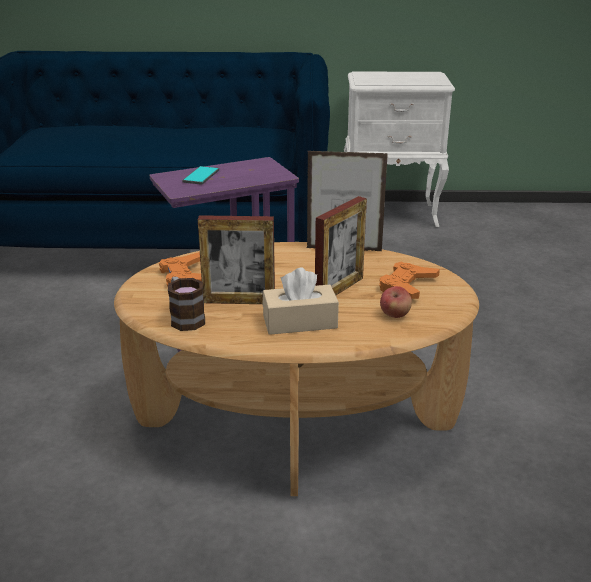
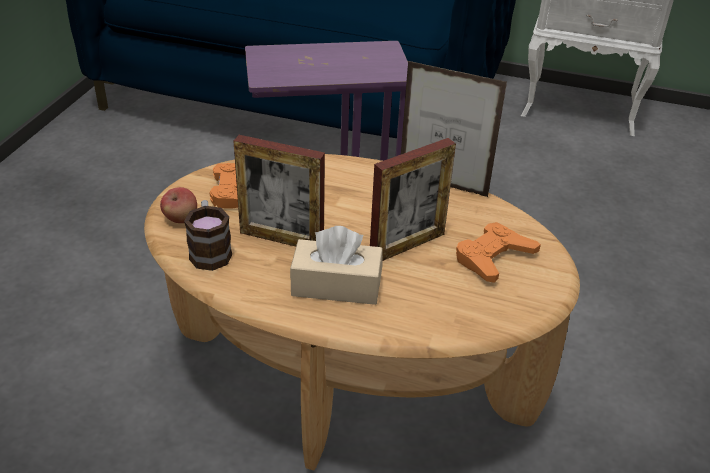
camera: 15 degrees right, 10 degrees up
phone [182,166,219,185] -> none
apple [380,286,412,318] -> apple moved to [160,187,197,223]

